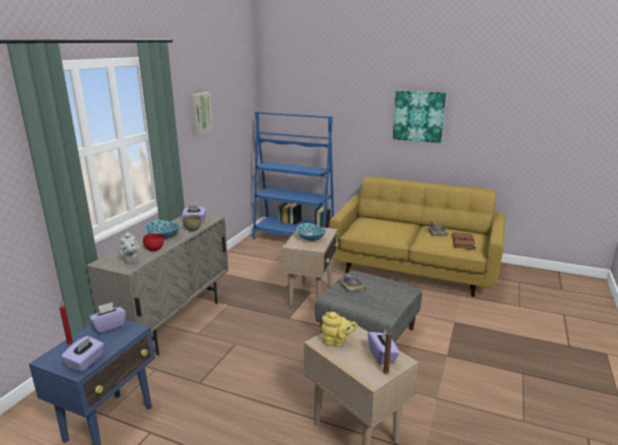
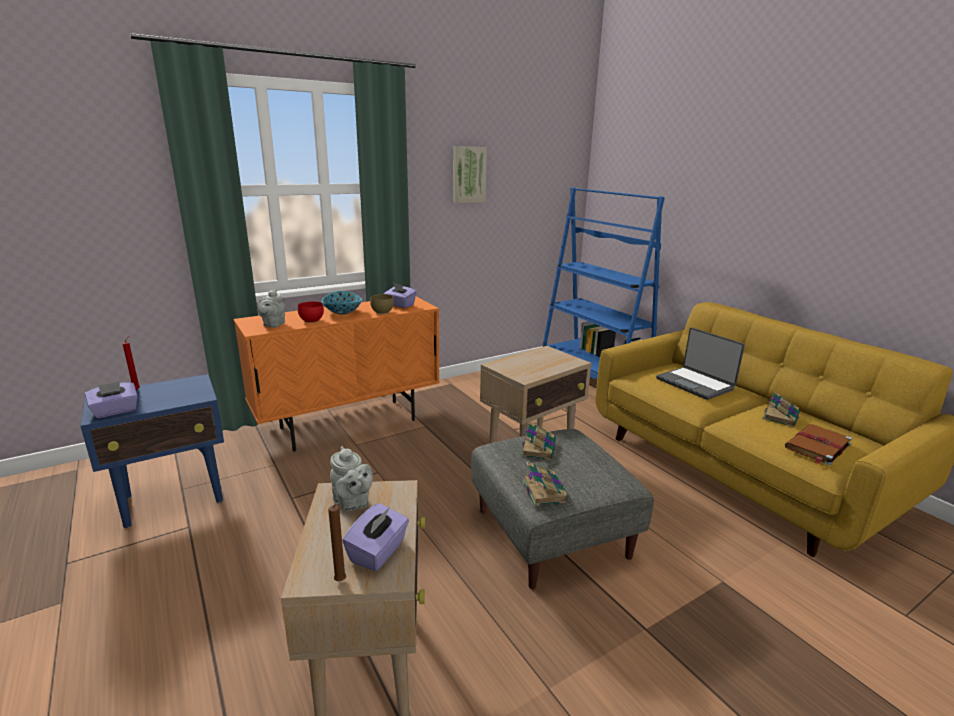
camera: 35 degrees right, 0 degrees up
beige cabinet [86,214,229,356] -> orange cabinet [233,297,440,452]
purple tissue box [89,302,126,333] -> none
bowl [296,223,326,241] -> none
yellow teapot [321,312,358,347] -> grey teapot [330,446,373,511]
picture [393,91,446,143] -> none
none -> book [522,462,568,506]
none -> laptop [656,327,745,400]

